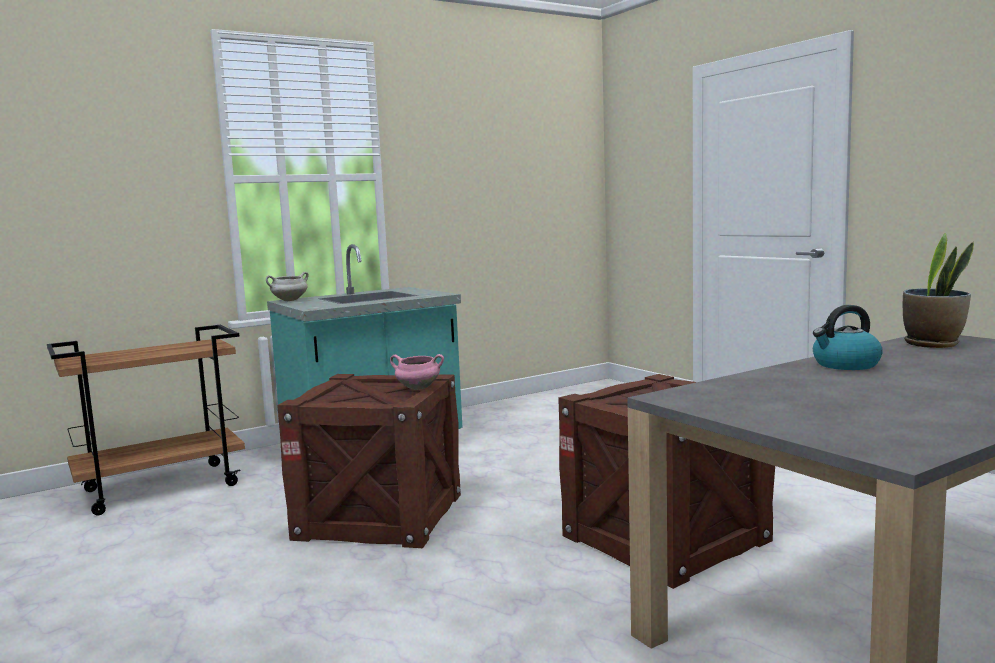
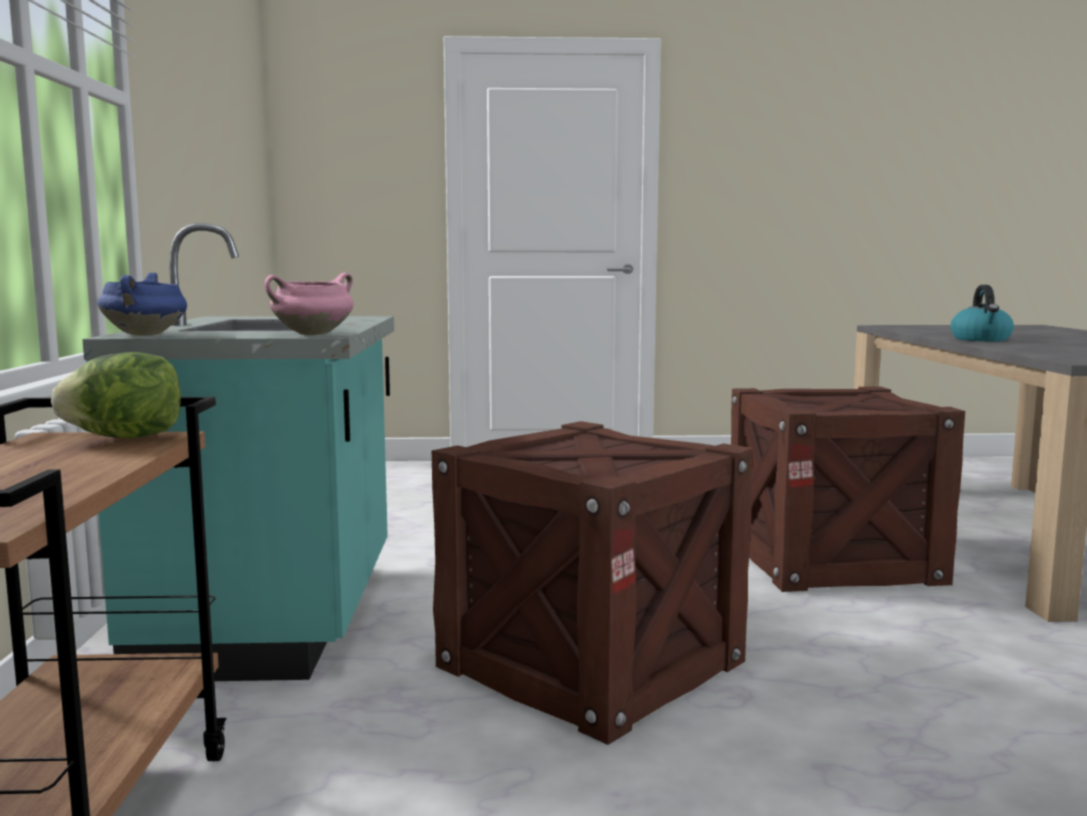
camera: 60 degrees left, 0 degrees up
white cooking pot [266,272,309,301] -> blue cooking pot [98,273,187,336]
pink cooking pot [390,354,444,390] -> pink cooking pot moved to [265,273,354,336]
potted plant [903,233,974,348] -> none
none -> lettuce [51,352,181,438]

